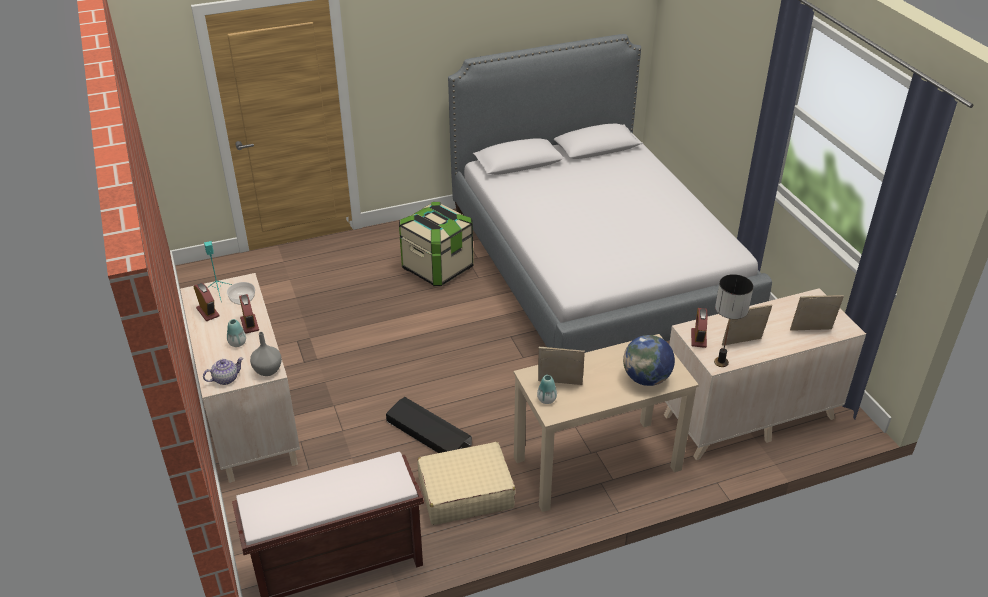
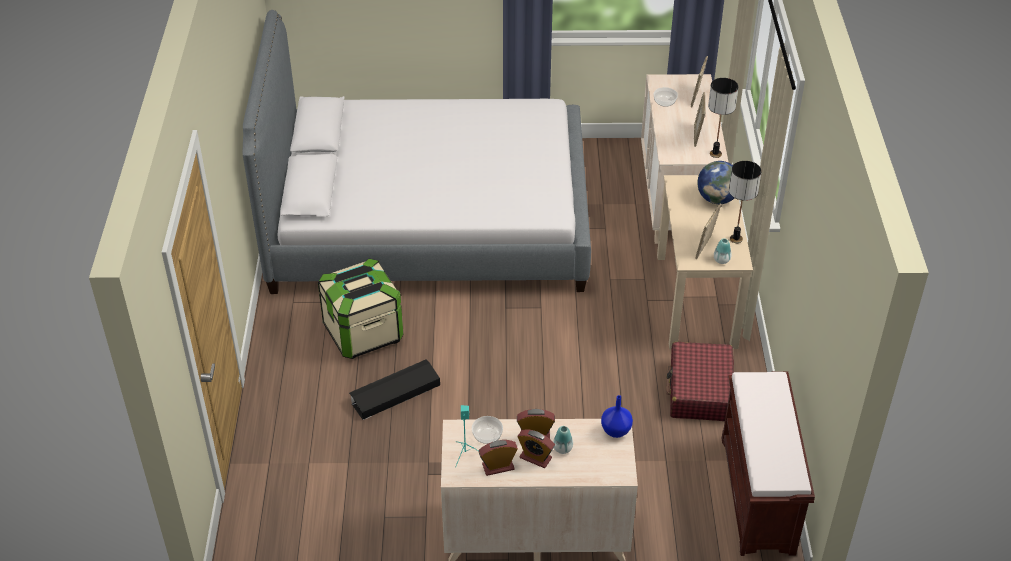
camera: 70 degrees left, 5 degrees up
teapot [203,357,244,385] -> none
grey vase [250,332,282,376] -> blue vase [601,395,633,438]
black storage box [386,397,472,453] -> black storage box moved to [349,359,440,420]
beige suitcase [417,442,515,525] -> red suitcase [666,342,734,421]
alarm clock [691,308,707,348] -> alarm clock moved to [517,429,555,468]
none -> bowl [654,87,678,107]
none -> table lamp [729,161,762,243]

